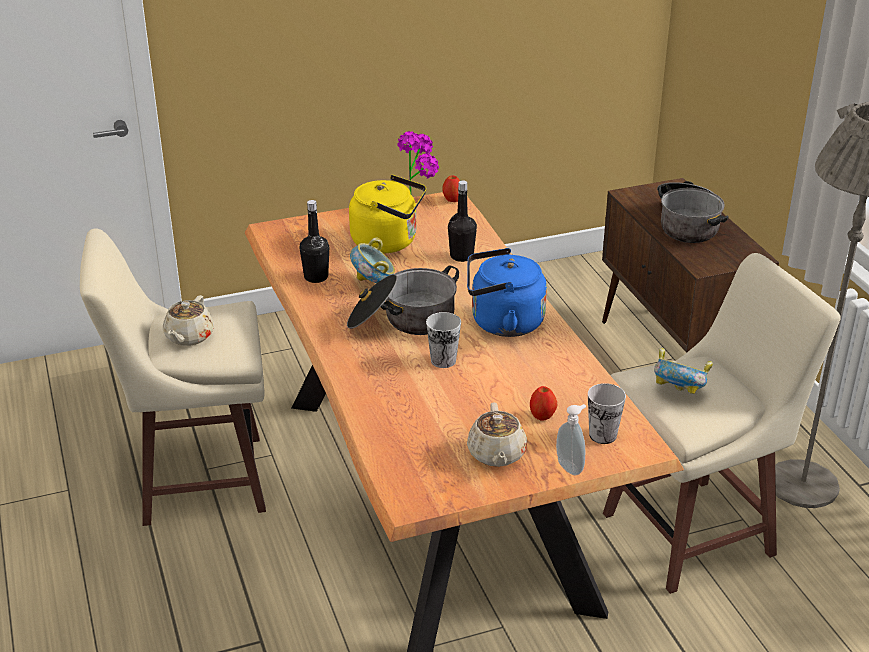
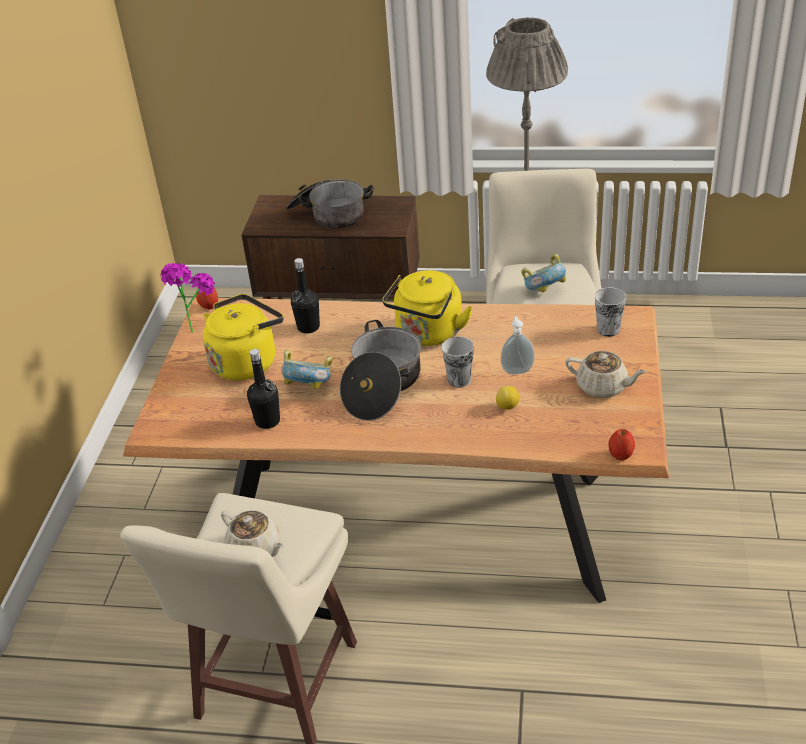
camera: 60 degrees left, 5 degrees up
blue kettle [467,248,547,337] -> yellow kettle [382,270,473,346]
apple [530,386,557,421] -> apple moved to [609,429,635,460]
soap dispenser [556,404,586,475] -> soap dispenser moved to [501,316,534,374]
none -> lemon [496,386,520,410]

